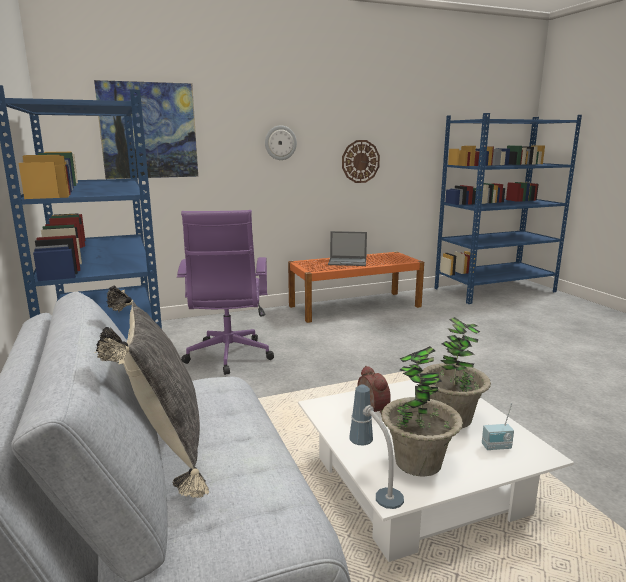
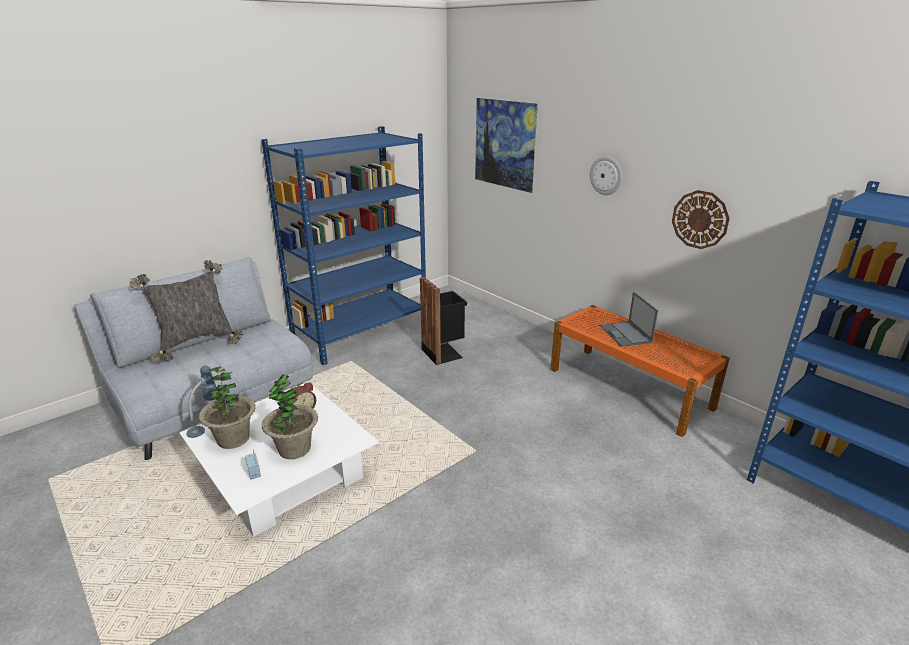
camera: 70 degrees right, 10 degrees up
purple office chair [177,210,274,375] -> black trash can [420,277,467,365]

